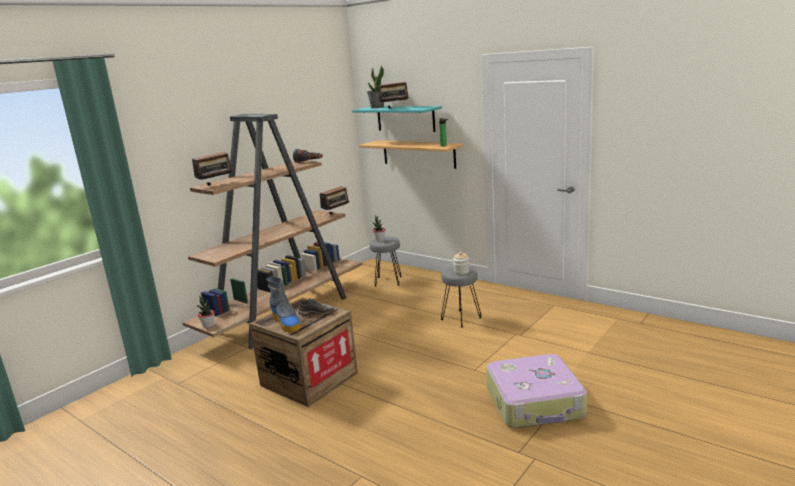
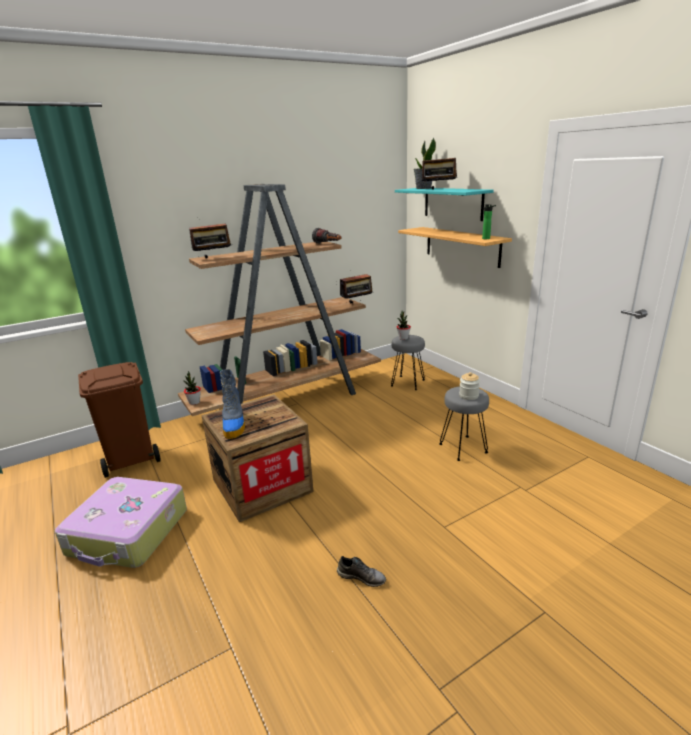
camera: 20 degrees right, 5 degrees up
grey shoe [298,298,335,316] -> grey shoe moved to [337,556,386,587]
suitcase [486,354,587,428] -> suitcase moved to [55,477,187,568]
none -> brown trash can [78,362,161,478]

